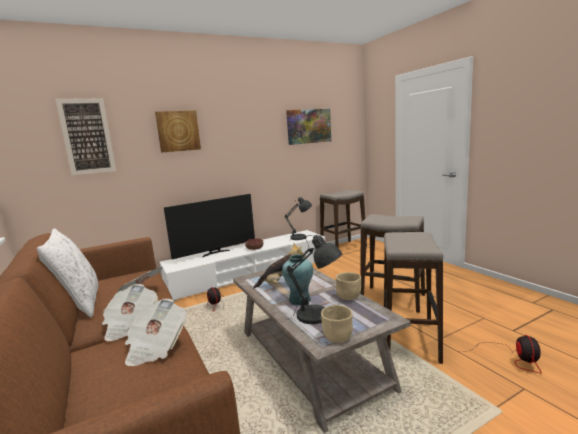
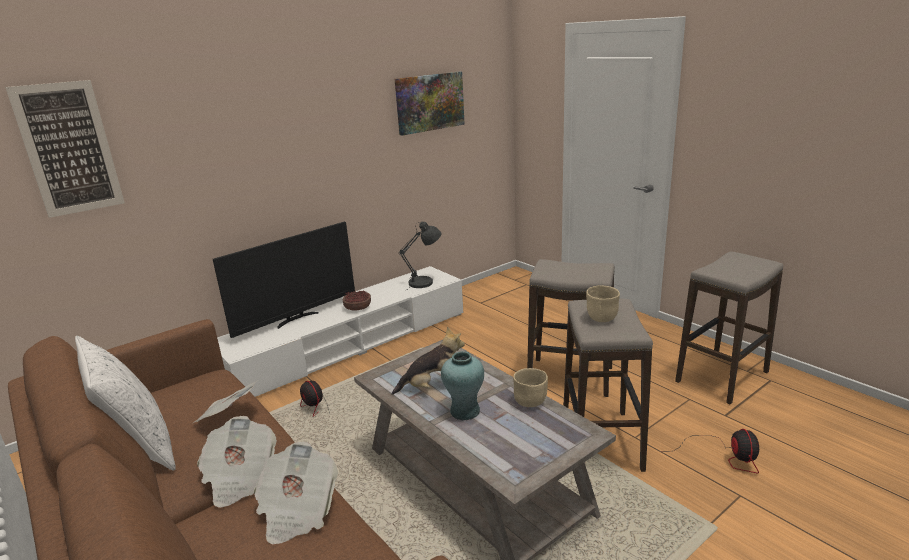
camera: 10 degrees left, 10 degrees up
picture [155,110,201,153] -> none
grey table lamp [286,235,342,324] -> none
stool [320,189,367,247] -> stool moved to [675,251,783,404]
beige bowl [321,305,353,343] -> beige bowl moved to [586,285,620,322]

